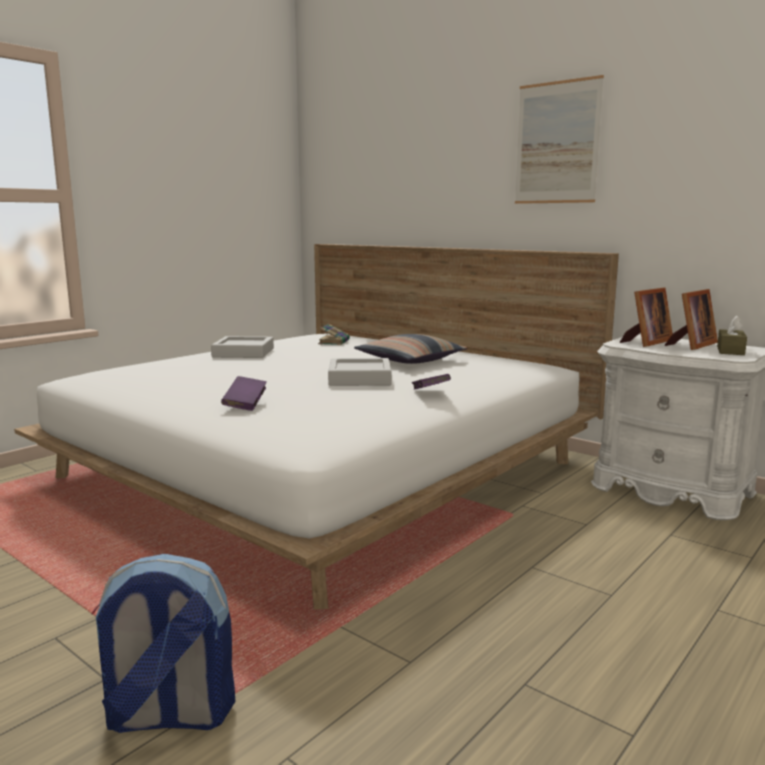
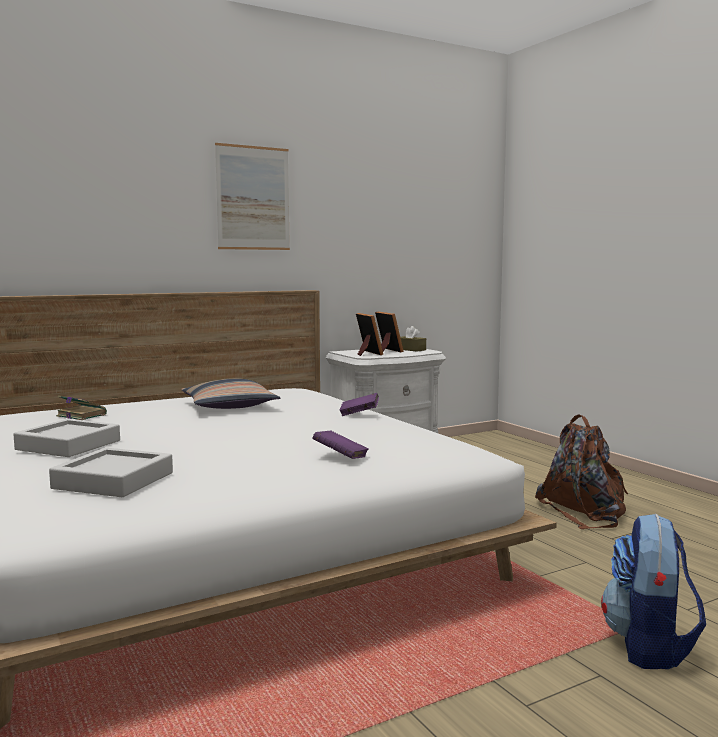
camera: 70 degrees left, 5 degrees down
grey tray [328,358,391,386] -> grey tray moved to [49,448,173,497]
none -> brown backpack [535,414,628,529]

